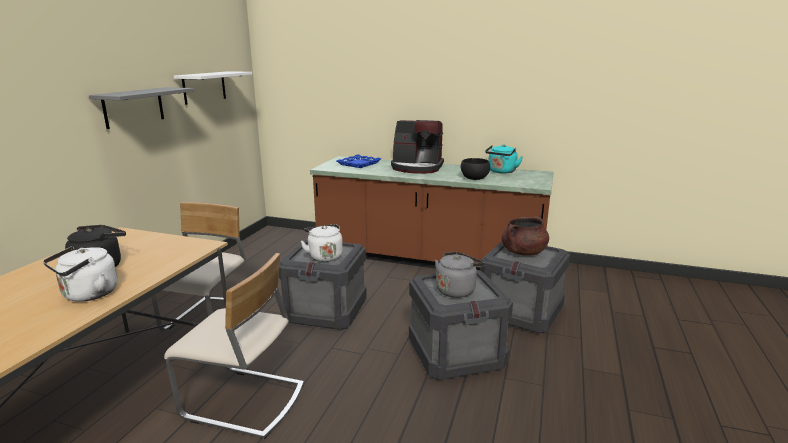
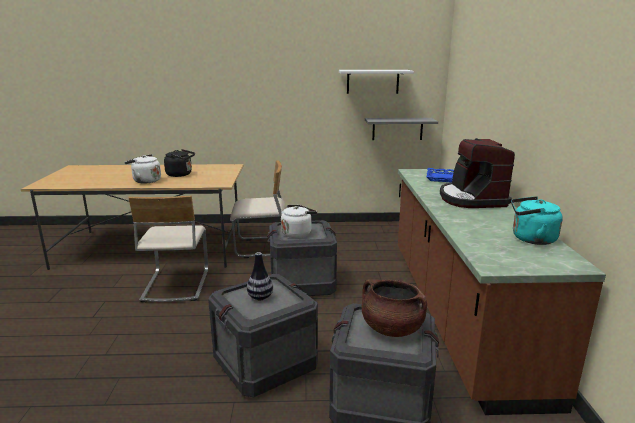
camera: 70 degrees right, 0 degrees up
grey shelf [89,87,195,129] -> grey shelf moved to [365,118,438,140]
grey kettle [435,252,485,298] -> vase [247,252,273,300]
black bowl [461,158,490,180] -> none

